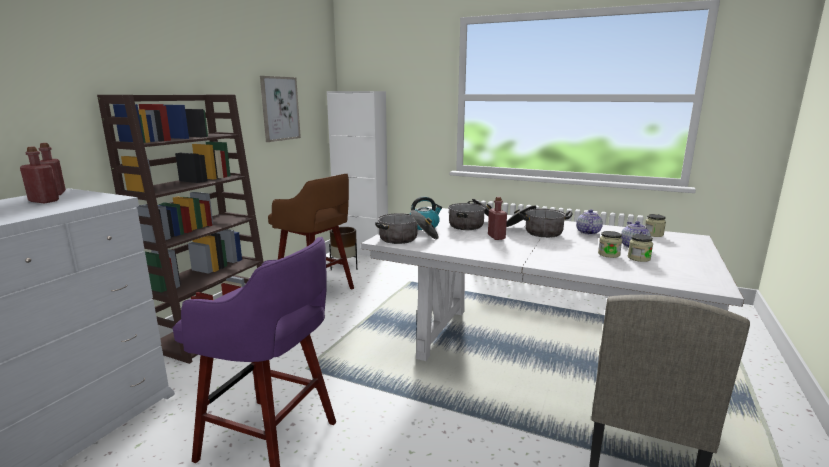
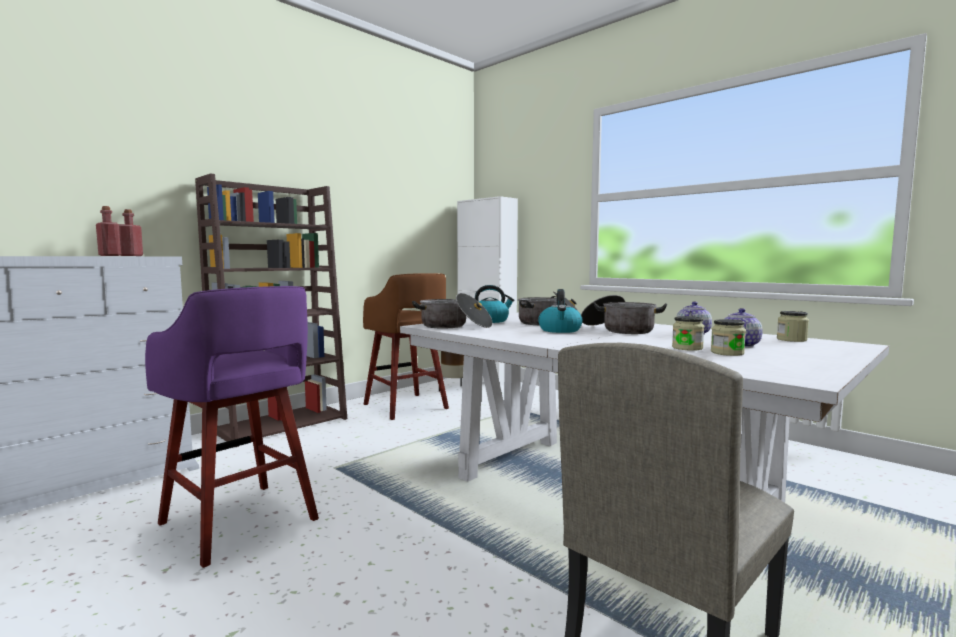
camera: 20 degrees right, 10 degrees down
picture [260,76,301,142] -> none
red bottle [488,197,507,240] -> kettle [538,289,583,333]

